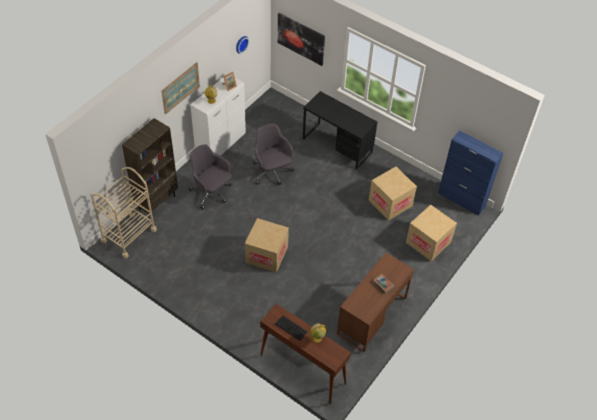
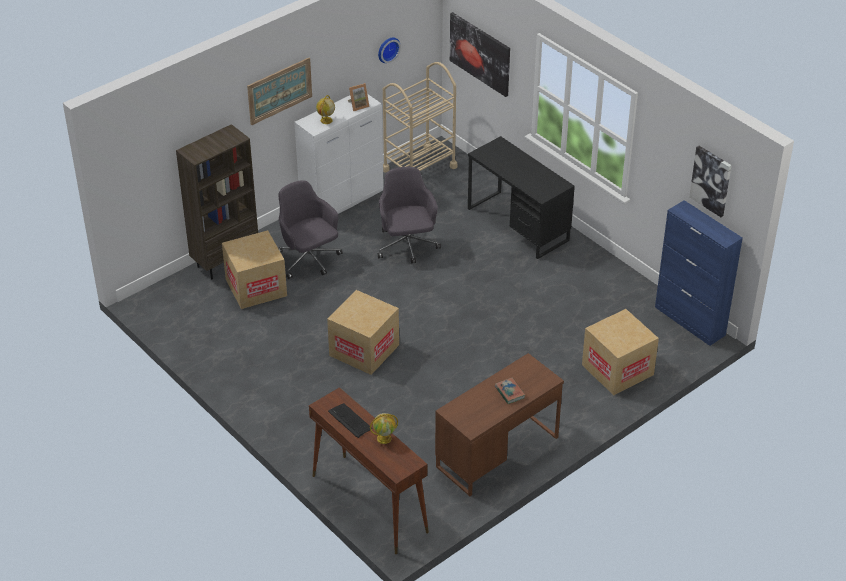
camera: 15 degrees right, 10 degrees down
beige cart [91,167,157,258] -> beige cart moved to [383,62,457,172]
cardboard box [369,167,417,220] -> cardboard box moved to [222,230,287,309]
none -> picture [689,146,732,217]

